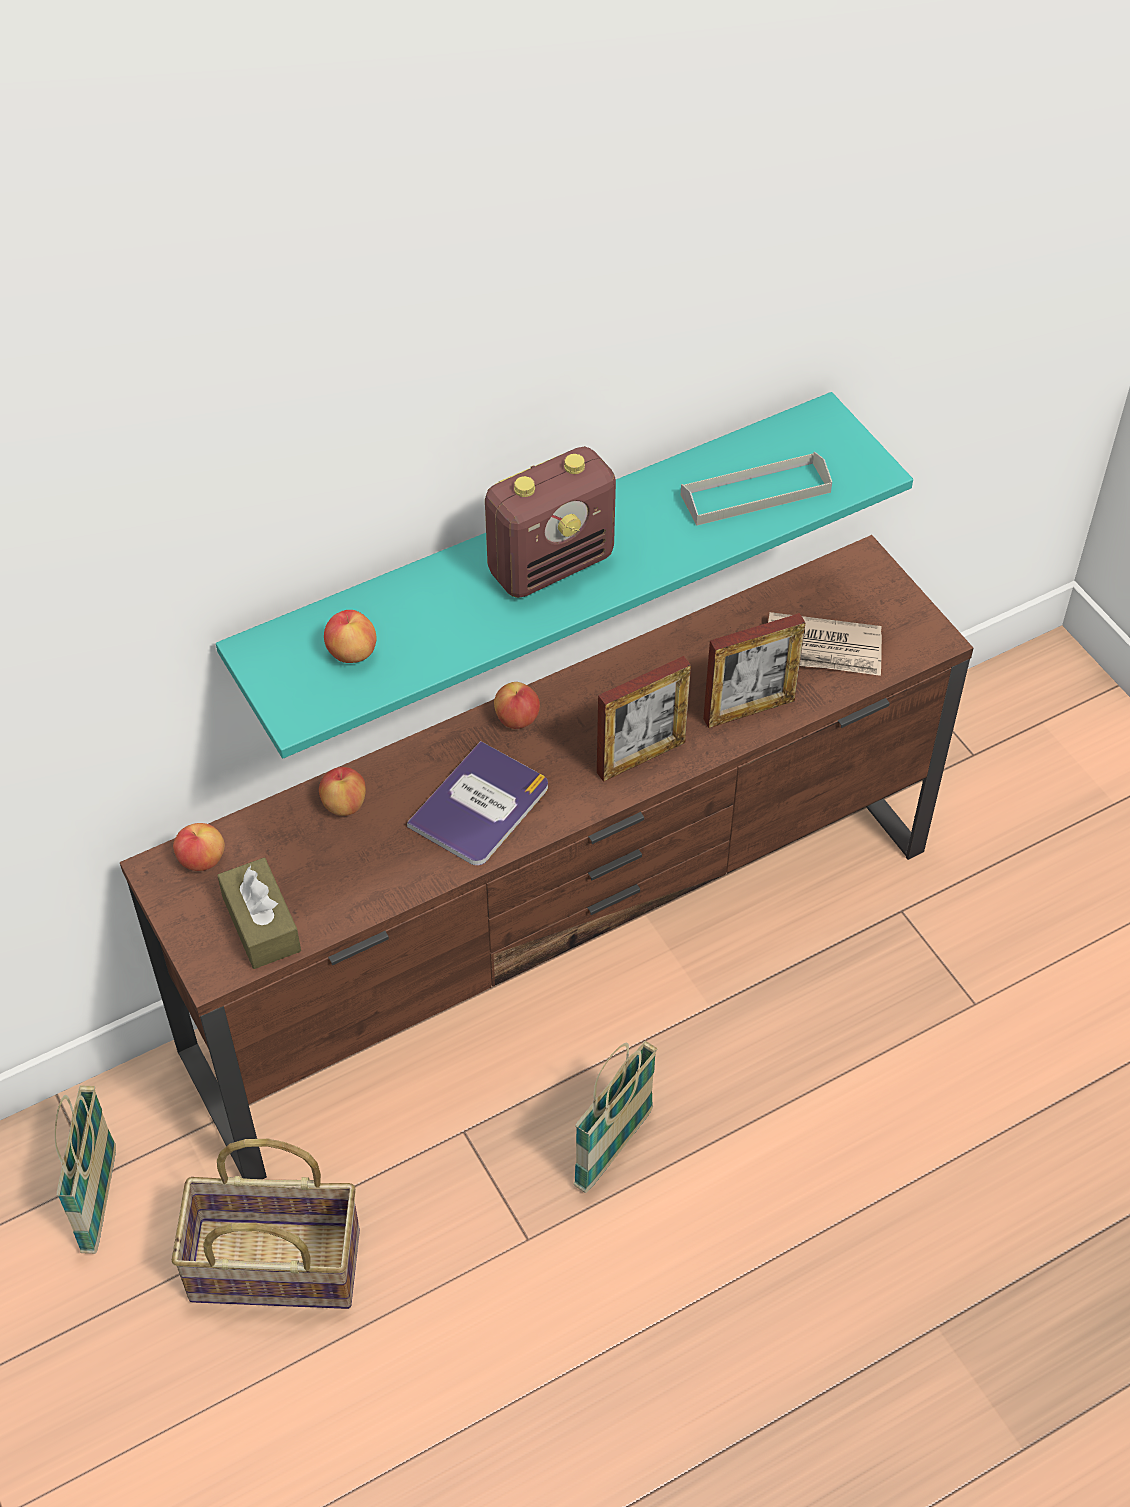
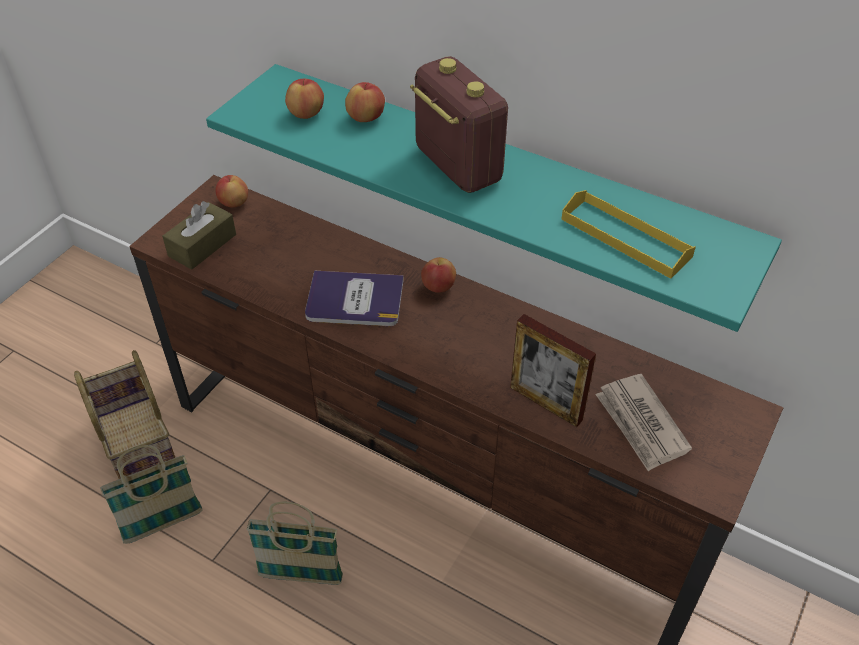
camera: 60 degrees right, 5 degrees down
basket [55,1085,116,1254] -> basket moved to [100,445,203,544]
apple [319,767,366,816] -> apple moved to [345,82,385,122]
radio [485,446,616,598] -> radio turned 150 degrees counterclockwise [410,56,508,193]
picture frame [597,656,691,782] -> none
grey tray [681,452,832,526] -> yellow tray [561,190,696,279]

